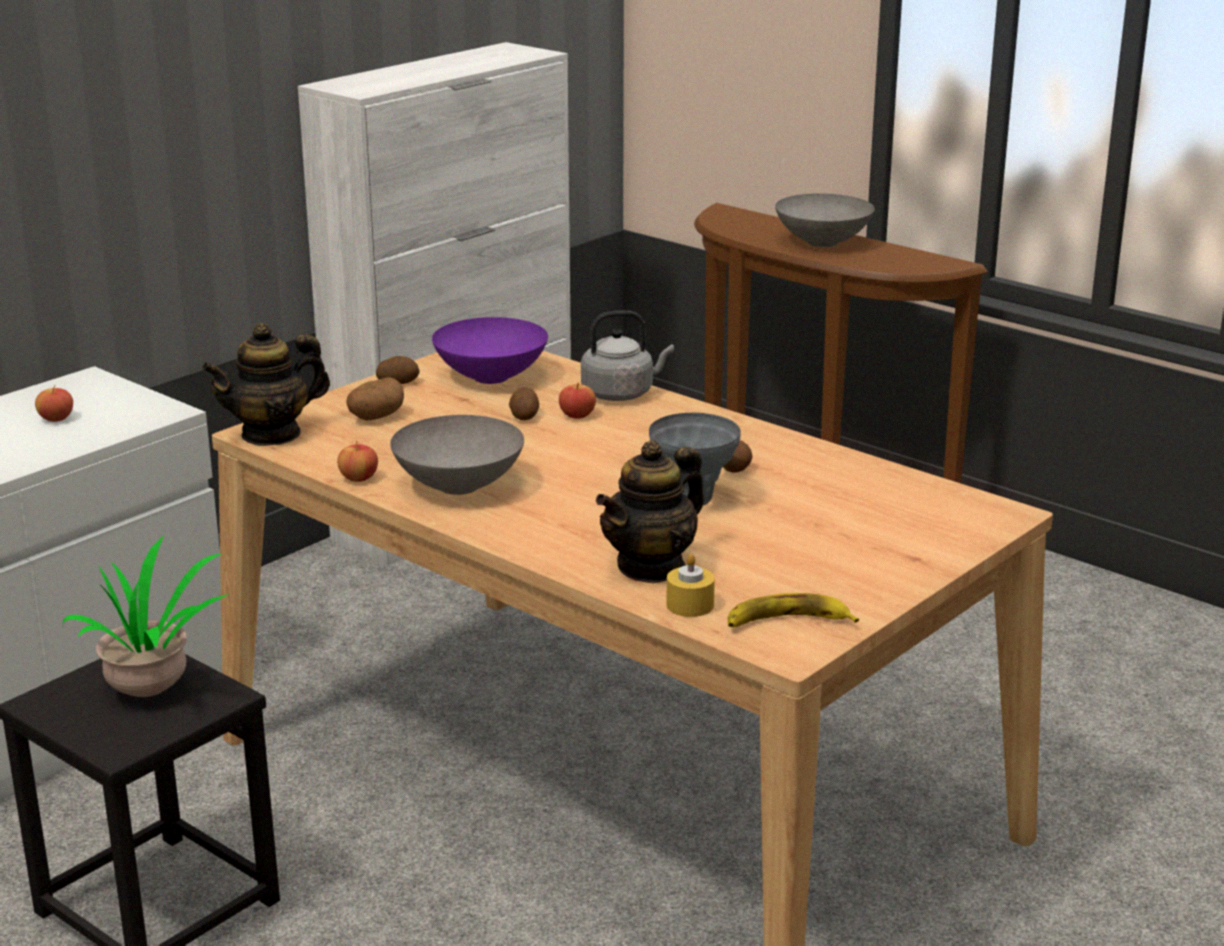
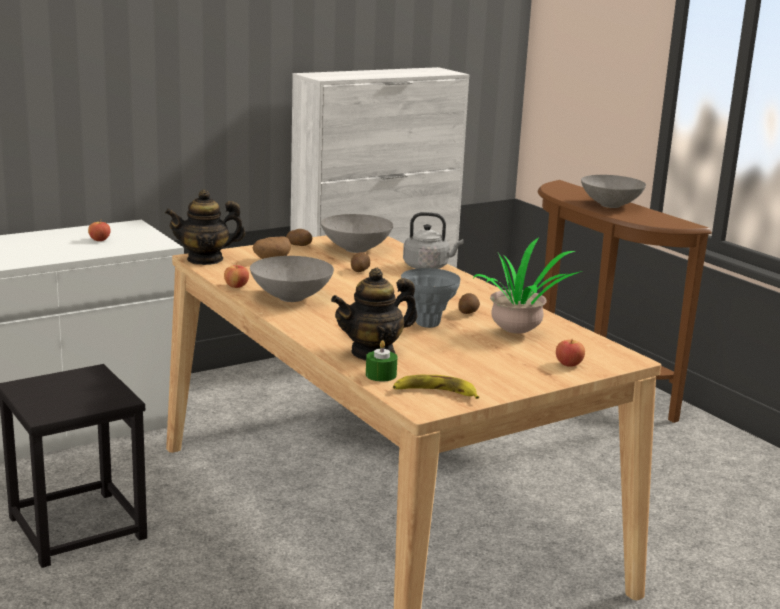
camera: 15 degrees right, 5 degrees down
potted plant [63,535,229,697] -> potted plant moved to [473,237,582,333]
purple bowl [432,317,548,384] -> grey bowl [321,214,393,253]
apple [559,383,596,419] -> apple moved to [556,339,585,367]
yellow candle [666,554,715,617] -> green candle [366,340,397,382]

